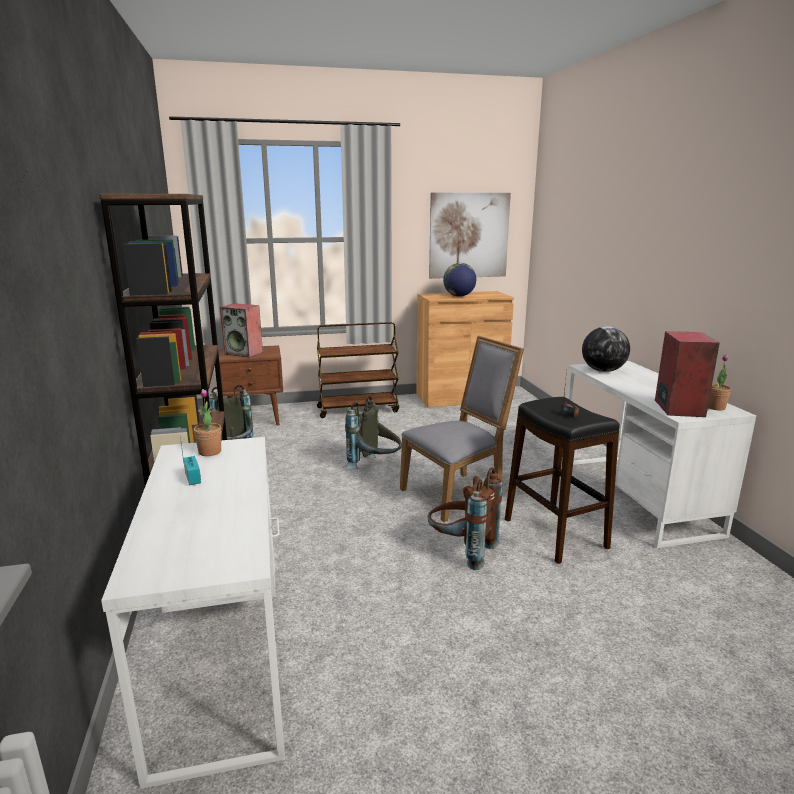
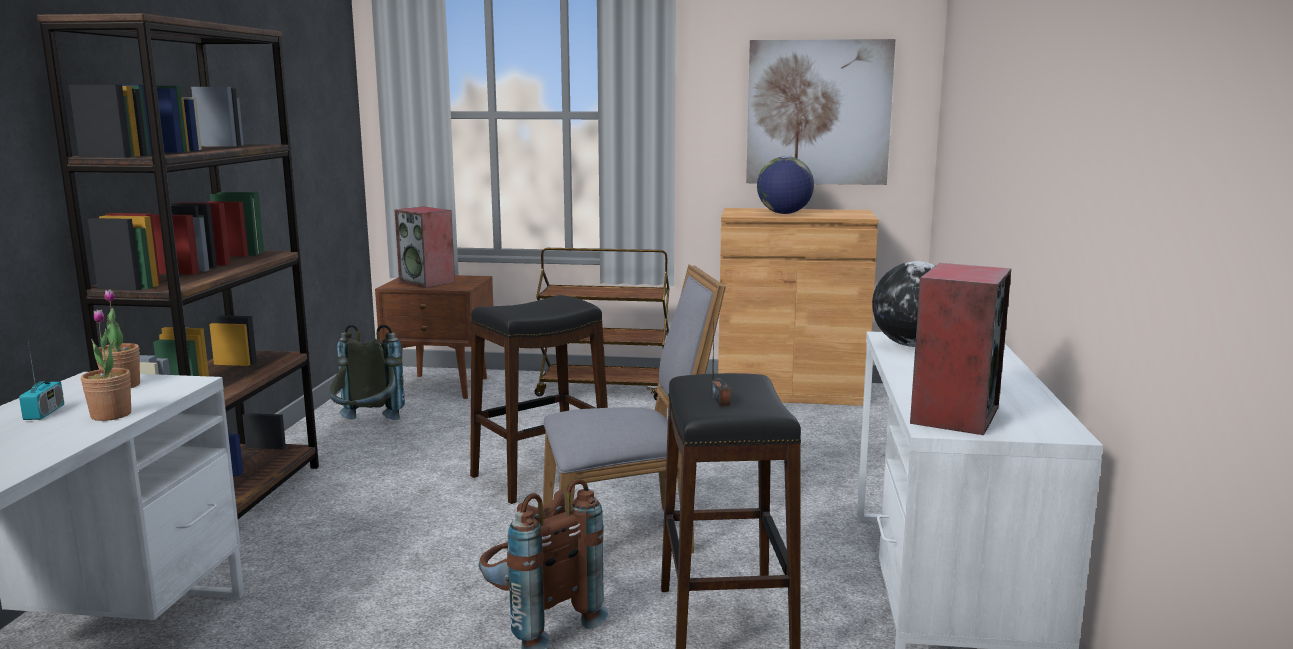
camera: 20 degrees right, 5 degrees down
grey backpack [345,396,402,469] -> black stool [470,295,608,504]
potted plant [708,355,731,410] -> potted plant moved to [81,309,131,421]

